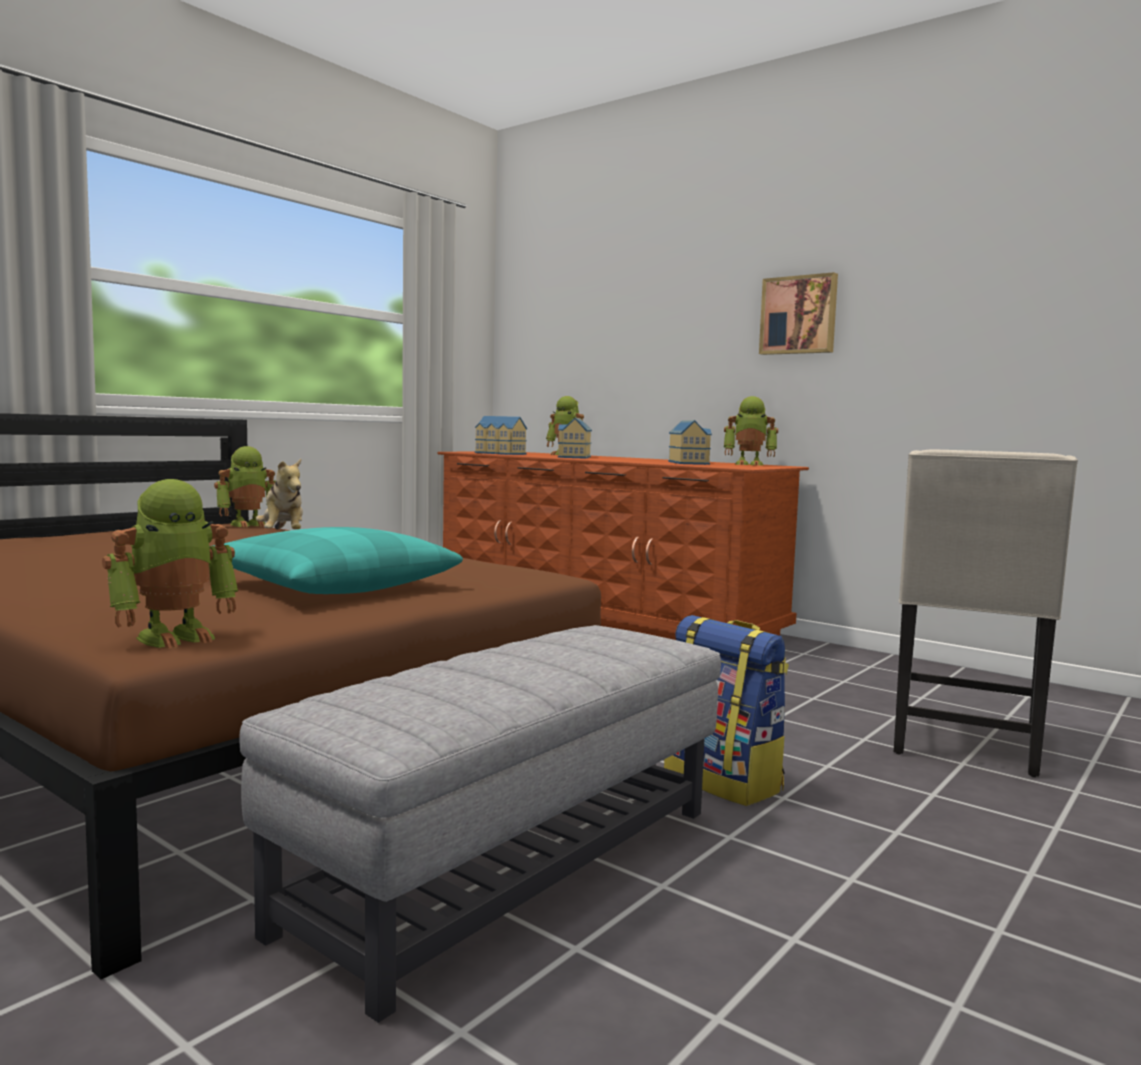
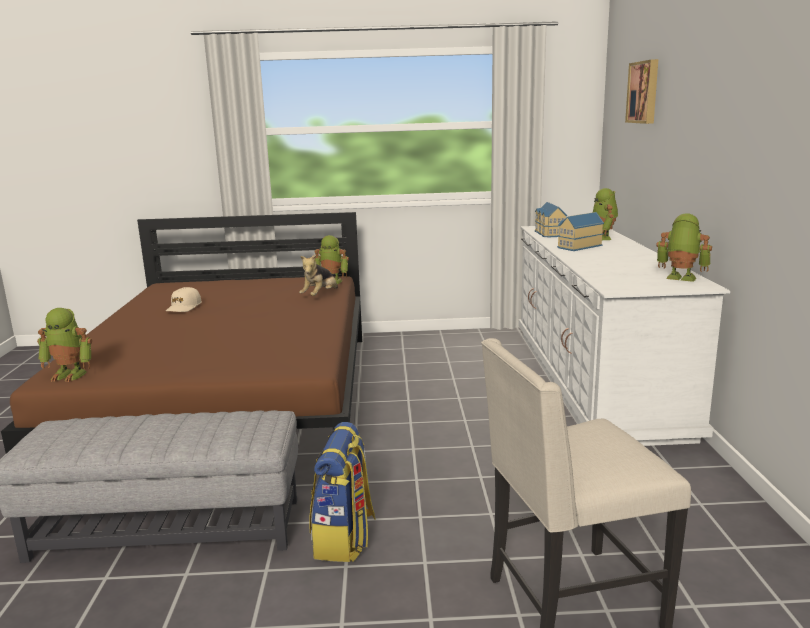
camera: 50 degrees right, 10 degrees up
turquoise pillow [209,527,463,594] -> none
brown dresser [437,452,809,640] -> white dresser [519,226,730,446]
toy house [668,420,712,465] -> none
toy robot [724,396,778,466] -> toy robot turned 150 degrees clockwise [656,213,712,282]
picture [759,272,838,355] -> picture moved to [625,59,658,124]
none -> beige cap [166,287,202,312]

